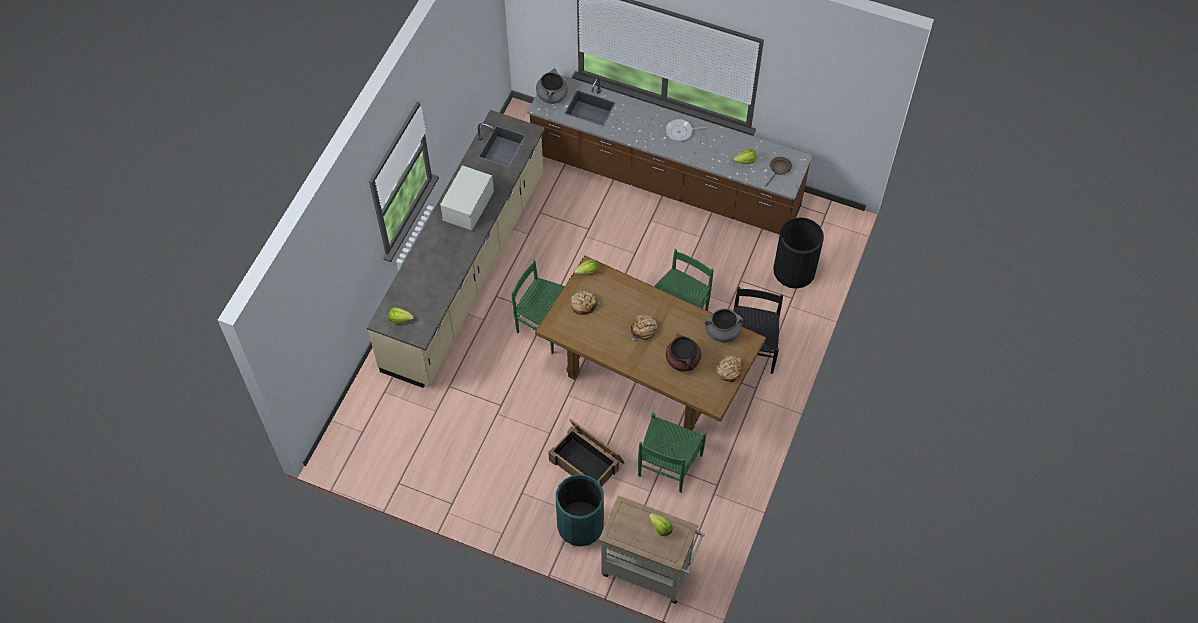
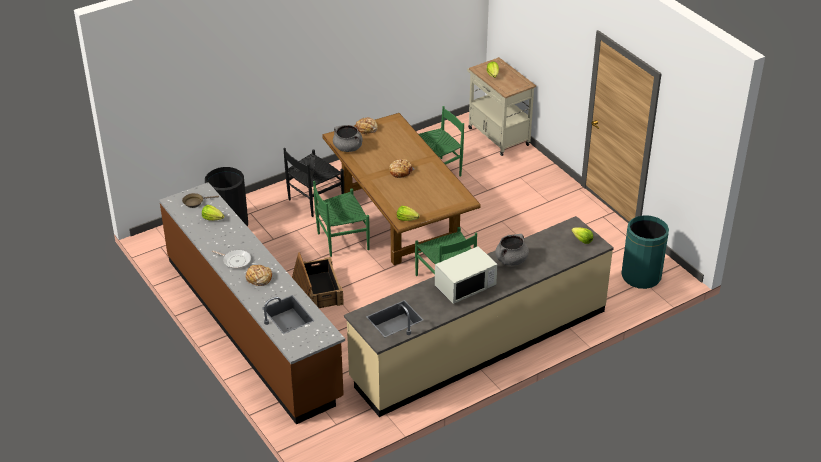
camera: 145 degrees left, 20 degrees down
grey cooking pot [536,69,568,104] -> grey cooking pot moved to [495,234,529,266]
crate [548,419,624,487] -> crate moved to [292,252,344,308]
green trash can [556,474,604,547] -> green trash can moved to [621,215,669,289]
bread [571,291,601,315] -> bread moved to [245,265,272,286]
brown cooking pot [666,334,701,372] -> none

